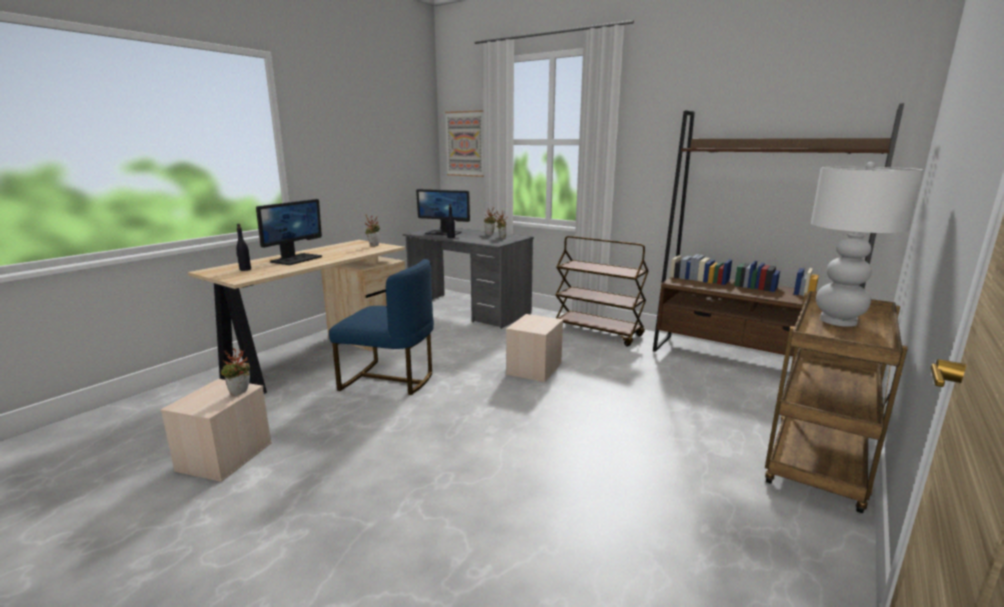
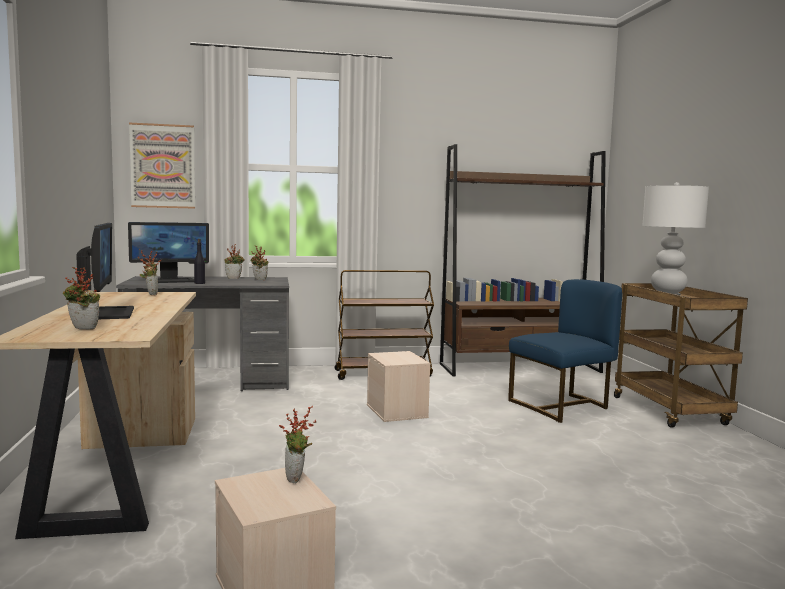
camera: 45 degrees left, 10 degrees down
black bottle [236,224,251,271] -> potted plant [63,267,100,329]
blue chair [329,259,434,395] -> blue chair moved to [508,279,622,423]

